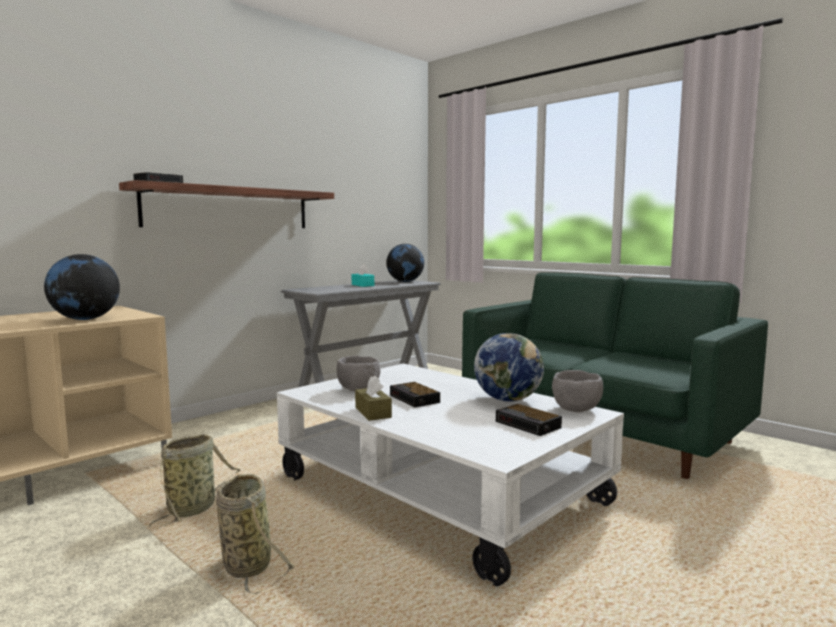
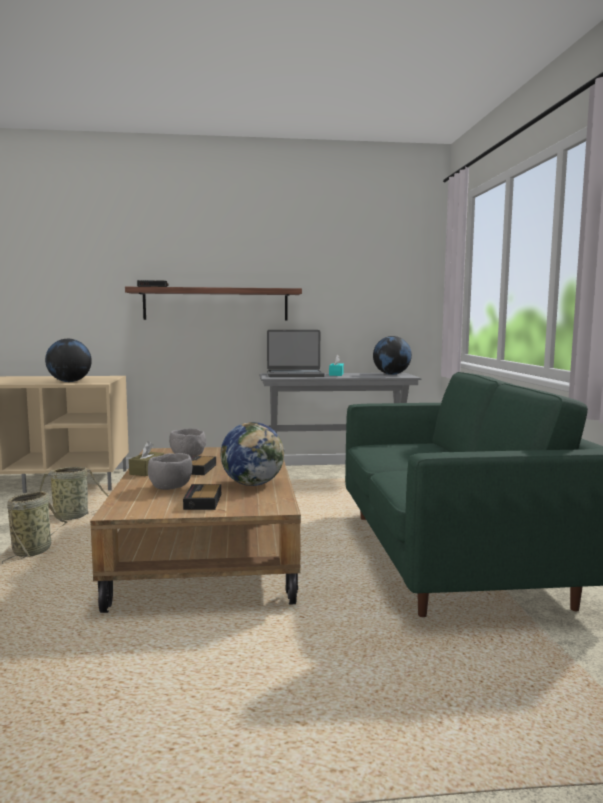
camera: 40 degrees right, 0 degrees up
white coffee table [277,363,624,587] -> brown coffee table [90,447,301,613]
grey bowl [552,370,603,412] -> grey bowl moved to [148,453,192,490]
none -> laptop [267,330,325,377]

